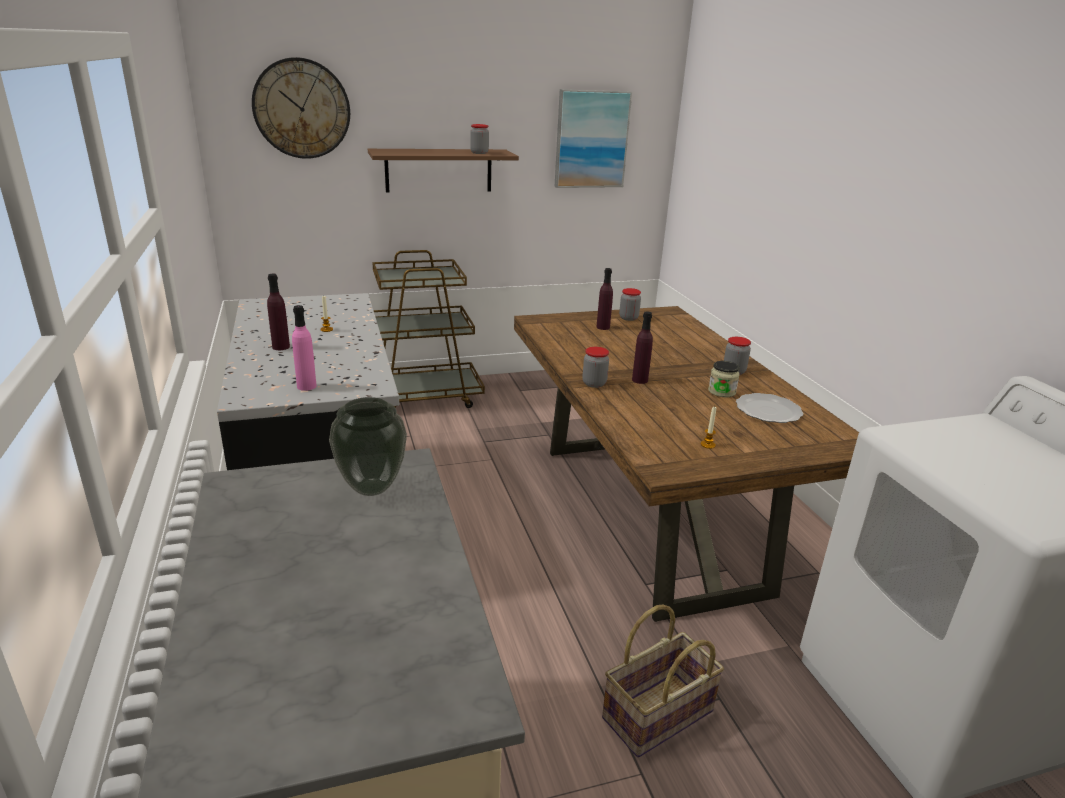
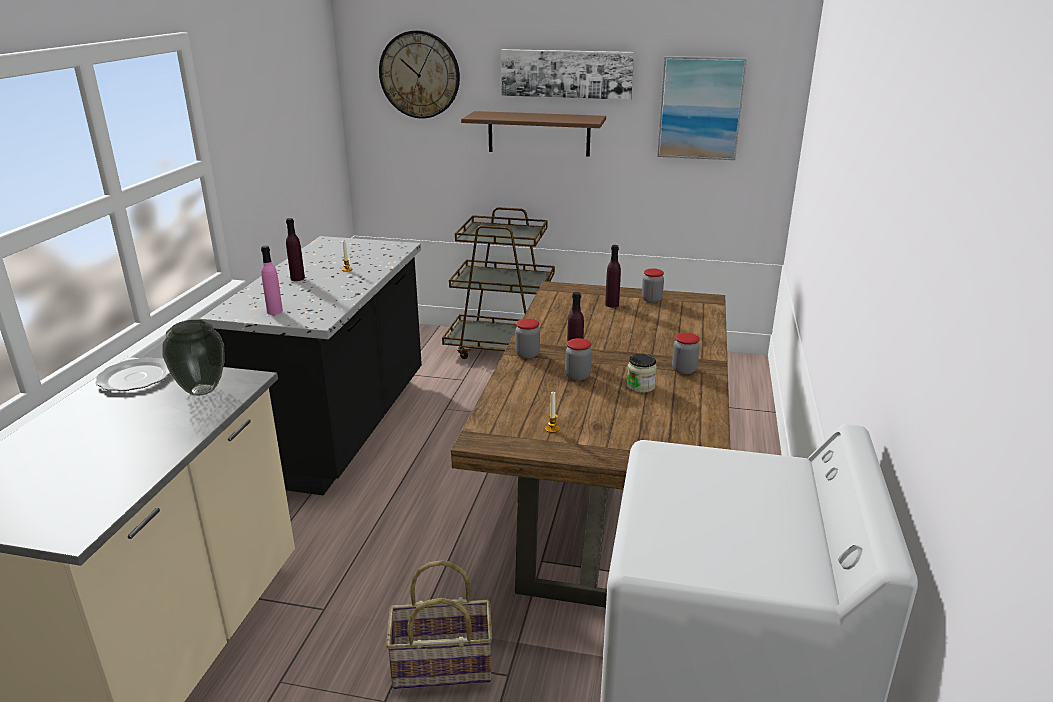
camera: 30 degrees right, 0 degrees up
jar [470,124,489,154] -> jar moved to [565,338,592,381]
plate [736,393,803,423] -> plate moved to [95,357,170,391]
none -> picture [501,49,634,100]

